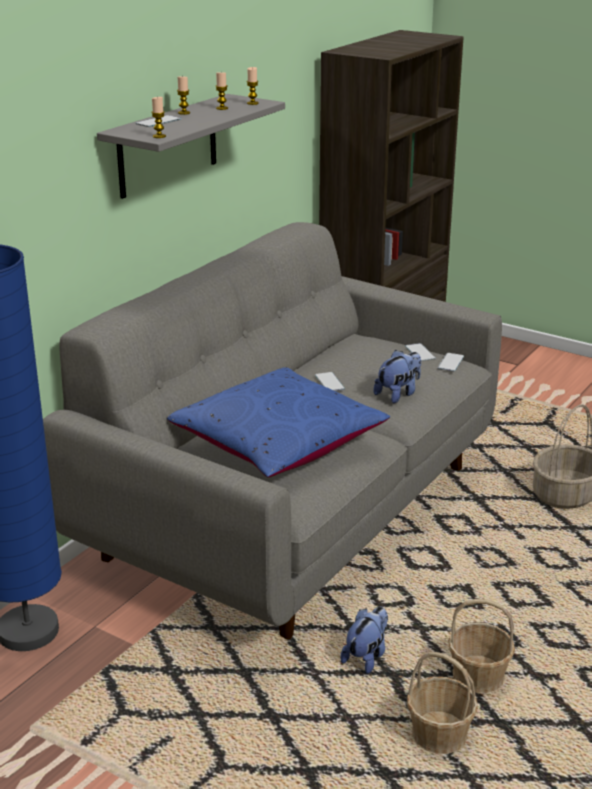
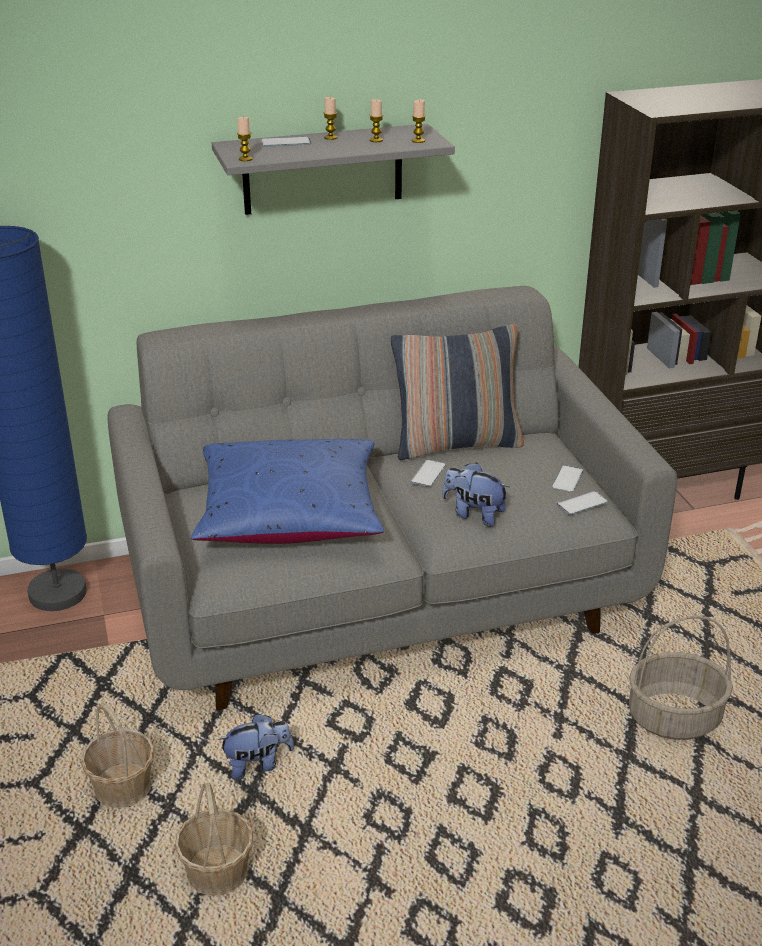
camera: 40 degrees right, 5 degrees up
plush toy [374,350,421,403] -> plush toy turned 150 degrees counterclockwise [442,462,509,527]
basket [448,599,515,693] -> basket moved to [81,703,155,808]
none -> pillow [391,324,524,460]

